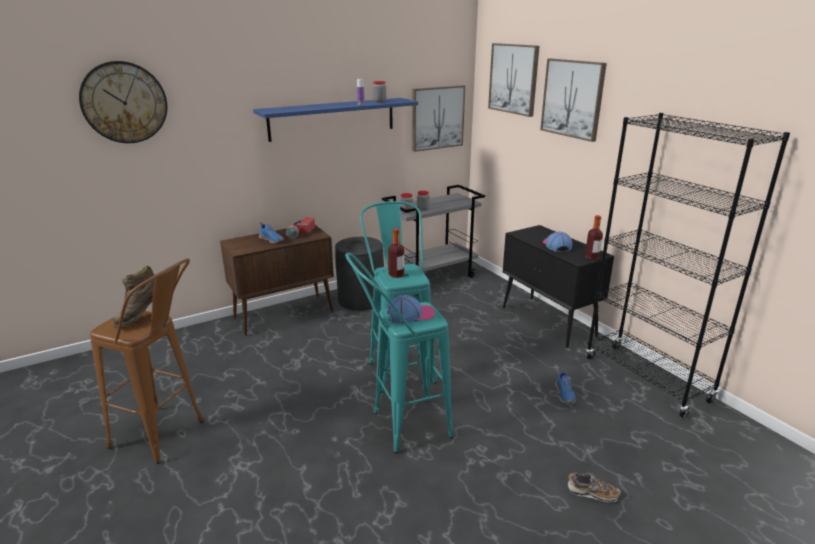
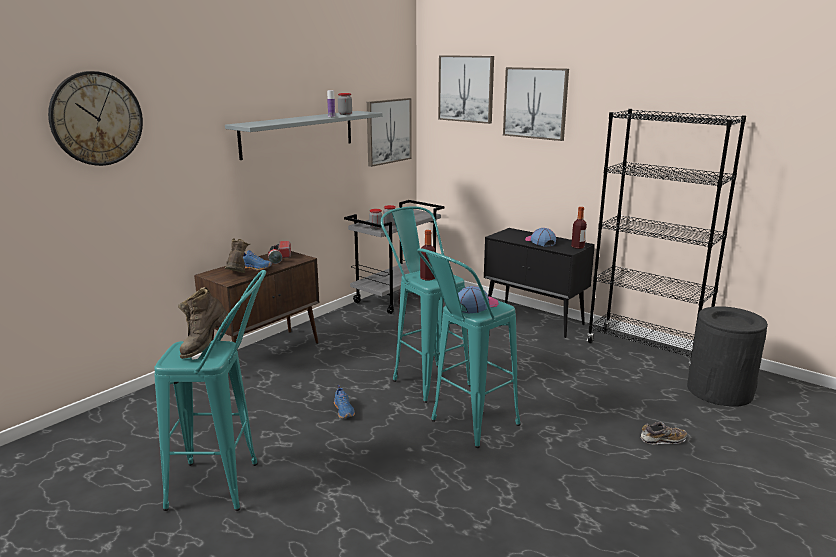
camera: 20 degrees left, 5 degrees down
brown stool [90,258,204,464] -> turquoise stool [155,270,266,511]
blue shelf [253,98,418,142] -> grey shelf [225,111,382,160]
black trash can [335,237,384,311] -> black trash can moved to [687,306,768,407]
blue shoe [555,369,576,403] -> blue shoe moved to [334,385,355,418]
none -> brown boot [225,238,250,273]

